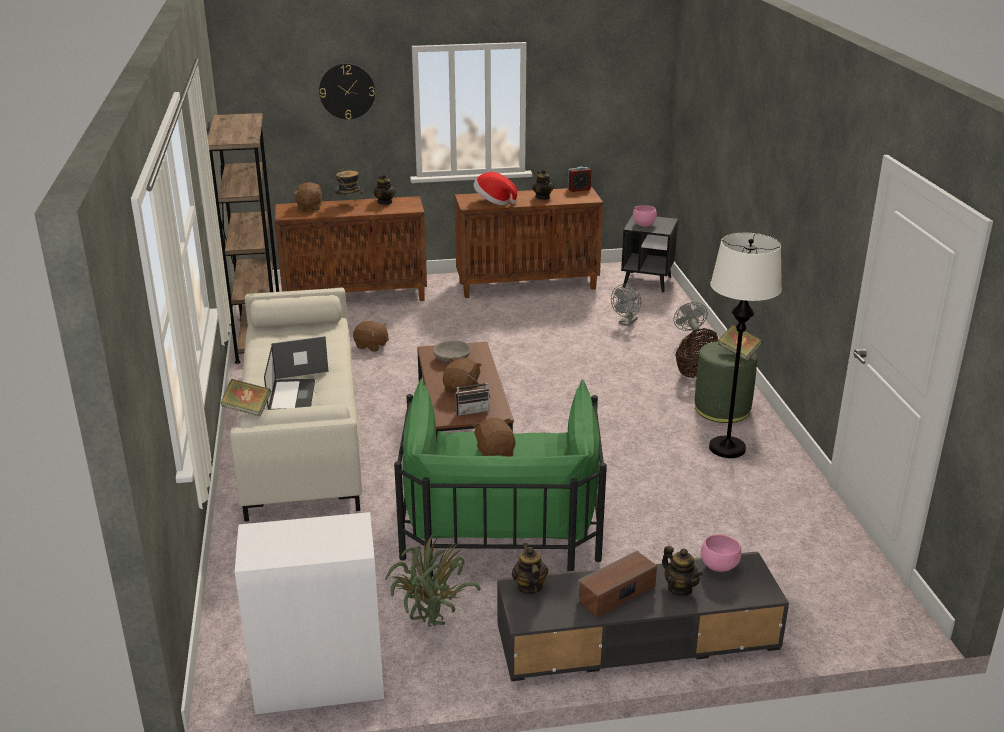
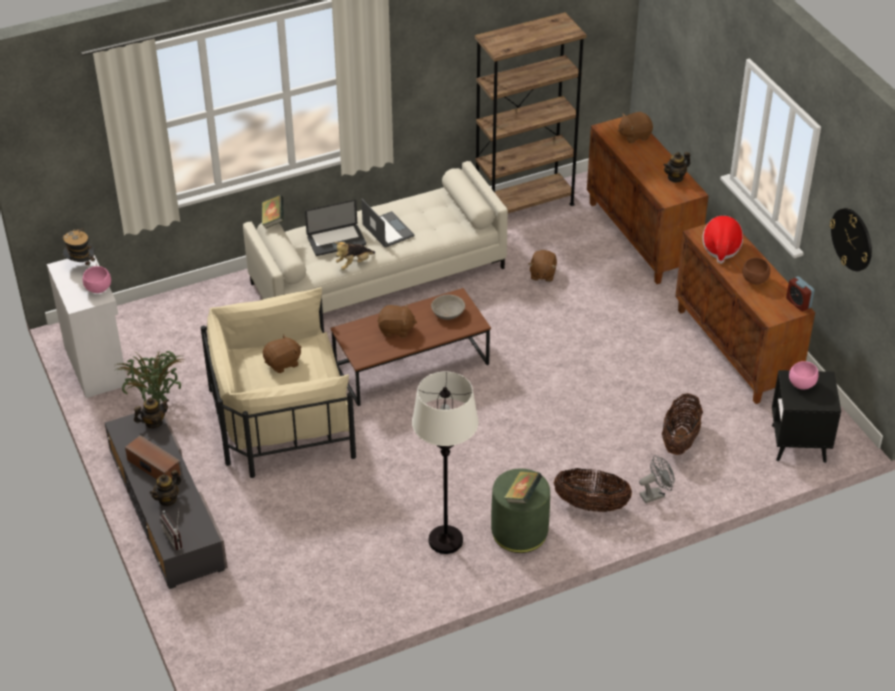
camera: 75 degrees right, 15 degrees up
wall clock [319,63,375,119] -> wall clock moved to [830,208,872,271]
hat [334,168,363,199] -> hat moved to [62,228,95,265]
green armchair [394,379,607,578] -> beige armchair [201,287,356,478]
radio [455,372,490,416] -> radio moved to [160,508,183,550]
teapot [532,169,554,200] -> brown bowl [742,258,770,284]
grey fan [611,284,641,326] -> basket [662,393,703,455]
pink bowl [701,534,741,572] -> pink bowl moved to [83,266,111,293]
none -> plush toy [335,242,375,270]

